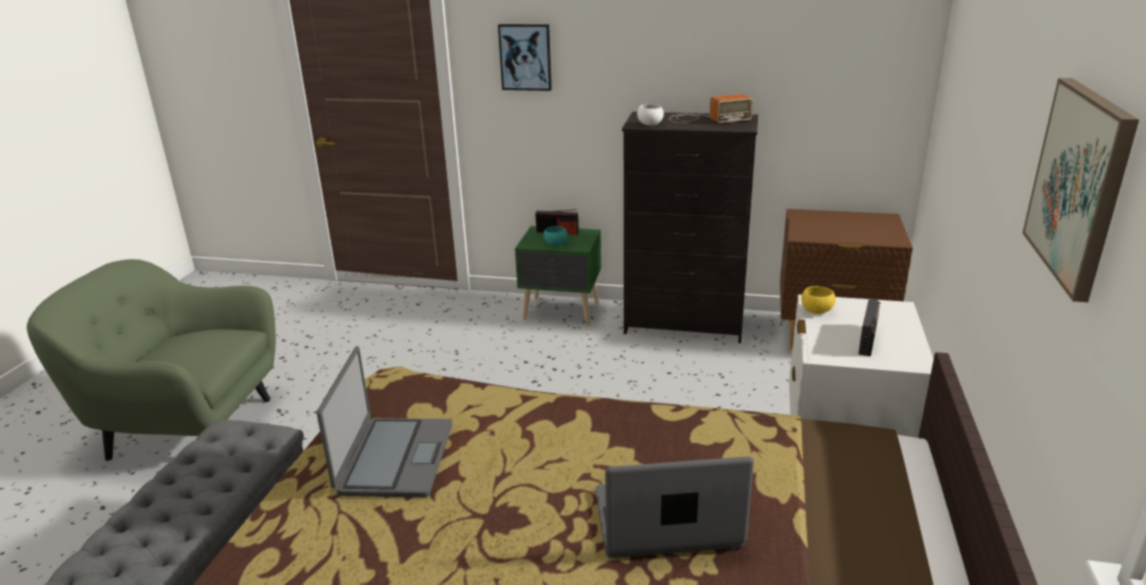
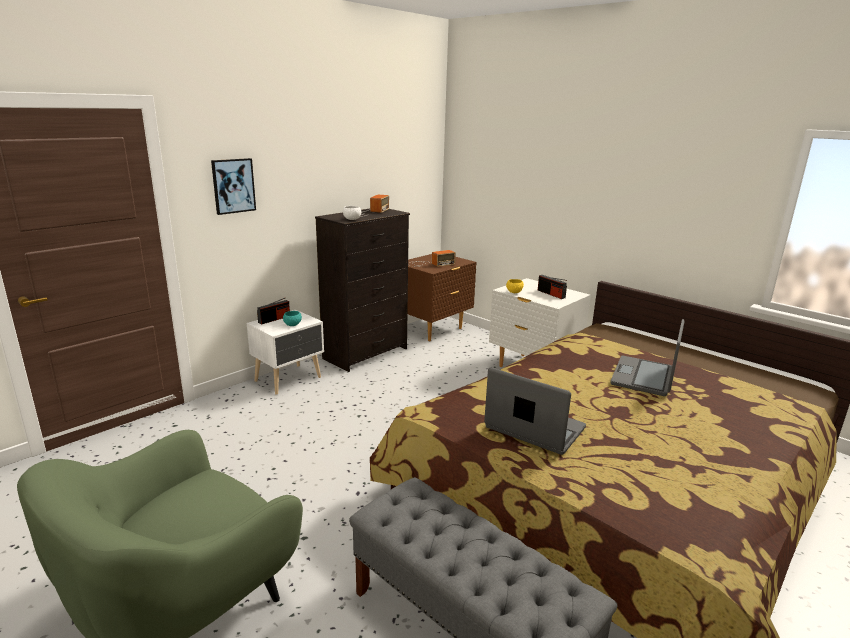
camera: 60 degrees left, 5 degrees down
green nightstand [515,226,601,325] -> white nightstand [247,310,324,394]
picture [1023,78,1139,302] -> none
none -> radio [408,250,456,267]

